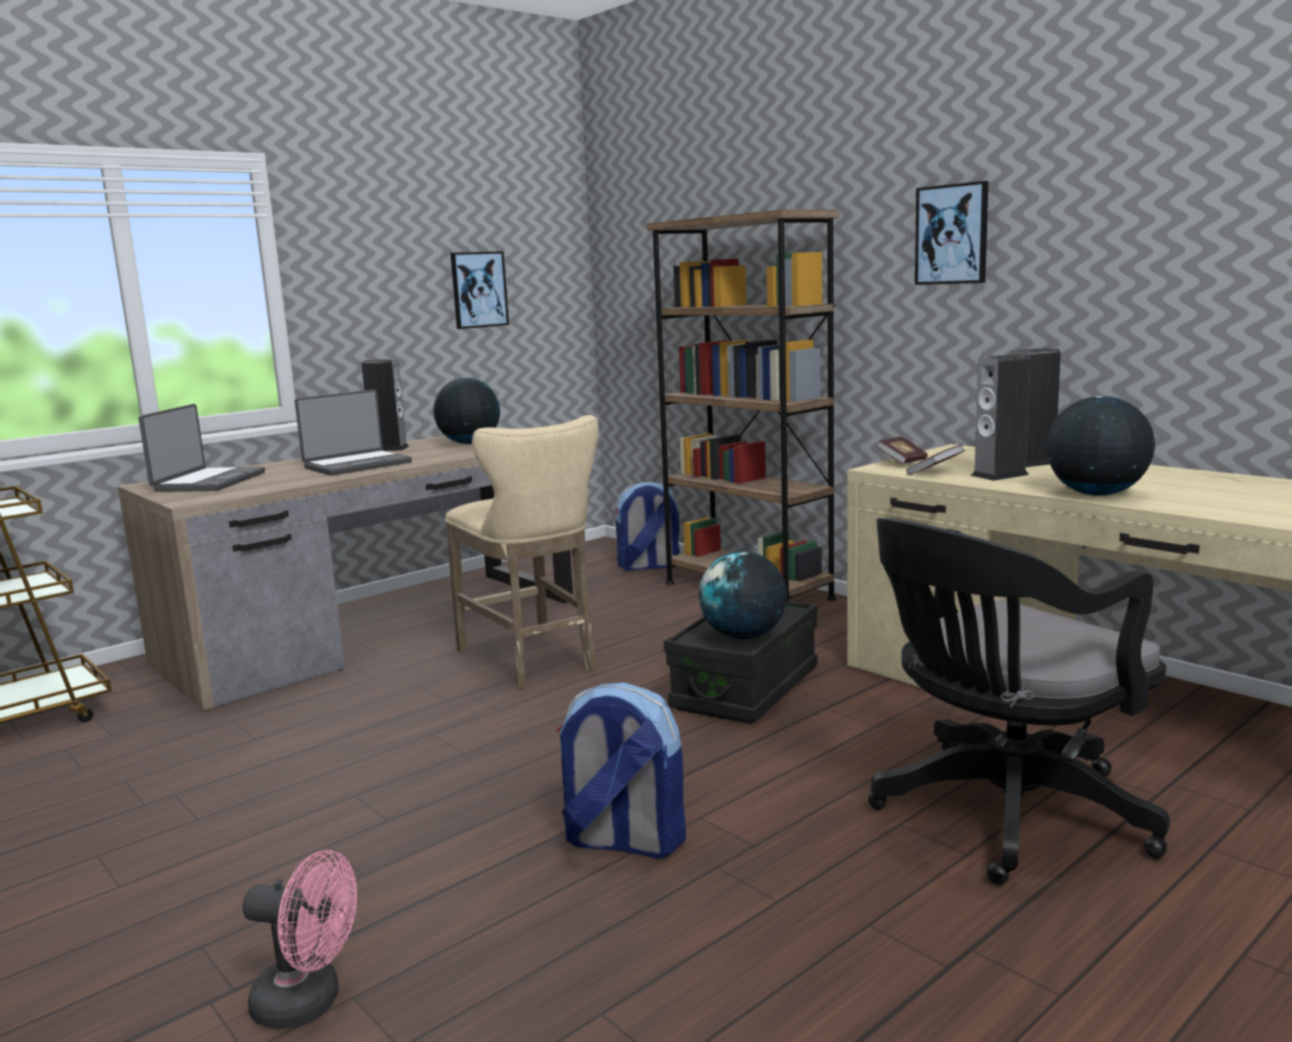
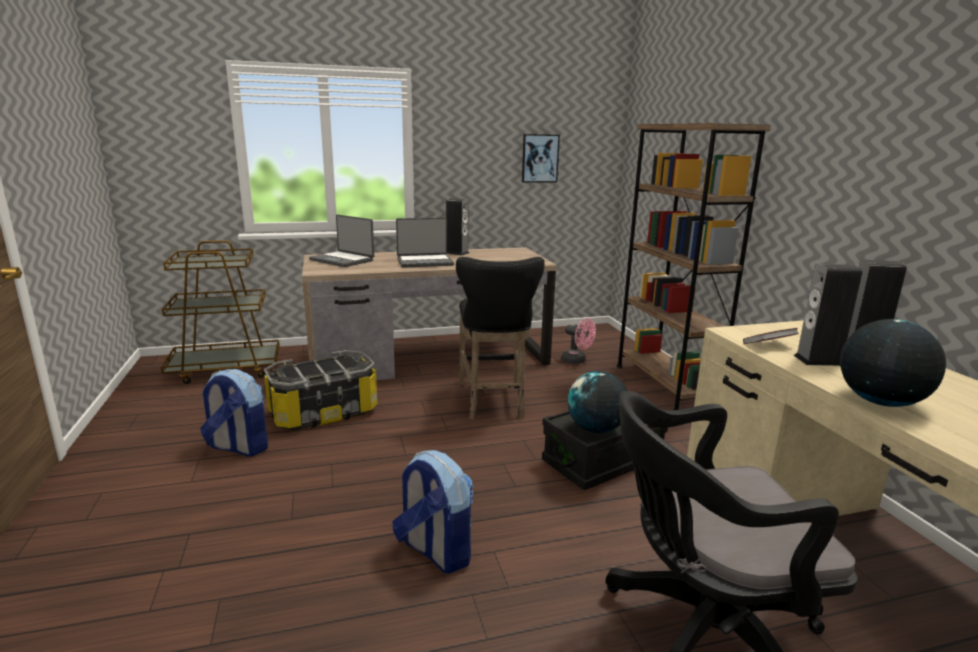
camera: 25 degrees right, 5 degrees up
laptop [139,404,265,492] -> laptop turned 90 degrees clockwise [309,215,374,267]
pink fan [243,850,357,1028] -> pink fan moved to [561,318,596,364]
globe [434,377,500,444] -> none
beige stool [445,415,599,689] -> black stool [456,257,545,420]
backpack [614,482,680,571] -> backpack moved to [200,369,268,457]
book [877,437,928,464] -> none
picture [915,181,988,285] -> none
none -> storage box [264,350,377,430]

